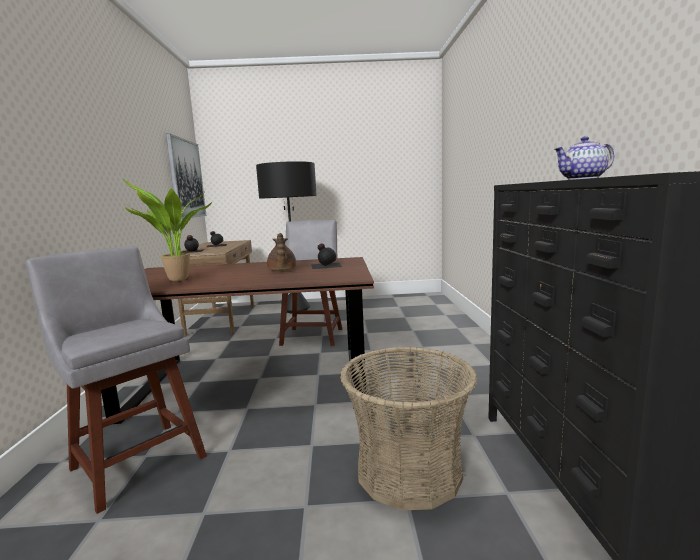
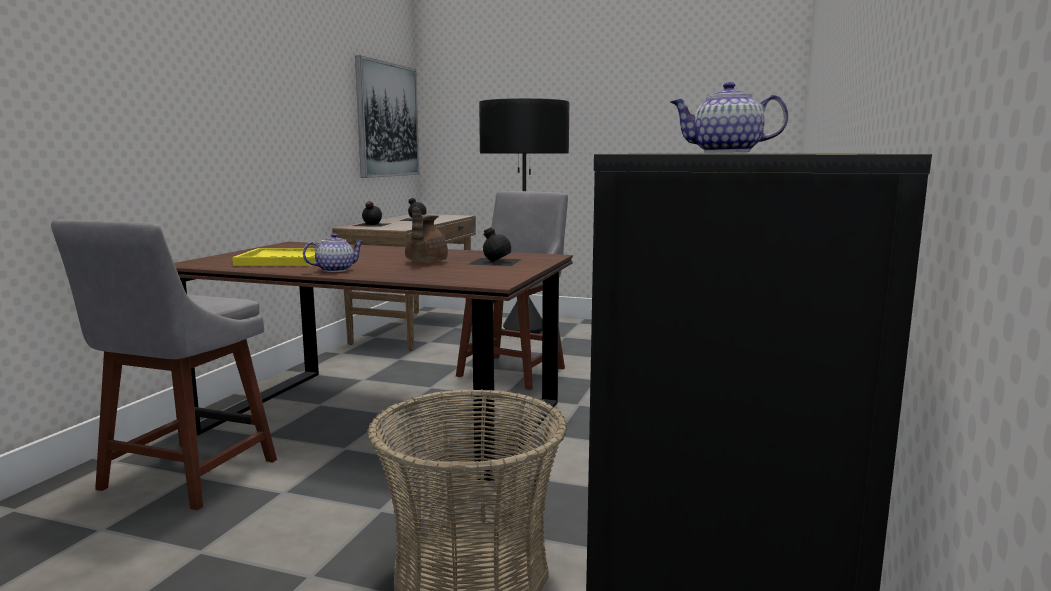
camera: 20 degrees right, 0 degrees up
grey chair [26,246,207,514] -> grey chair turned 135 degrees counterclockwise [51,219,277,510]
potted plant [123,179,212,281] -> yellow tray [232,248,316,266]
none -> teapot [303,233,364,272]

